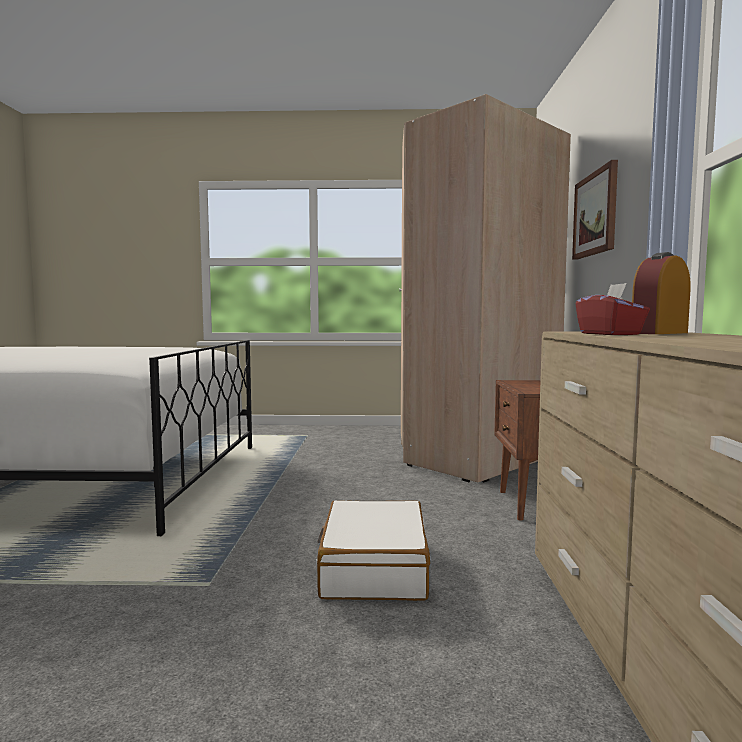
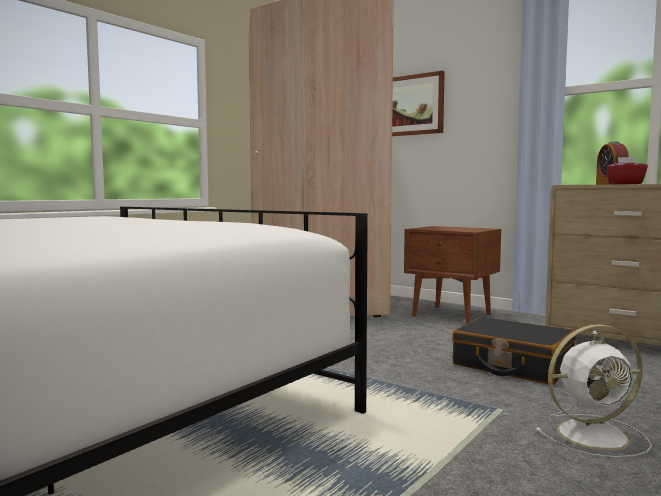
camera: 55 degrees left, 0 degrees up
white suitcase [316,501,430,601] -> black suitcase [452,316,575,385]
none -> white fan [535,324,652,458]

